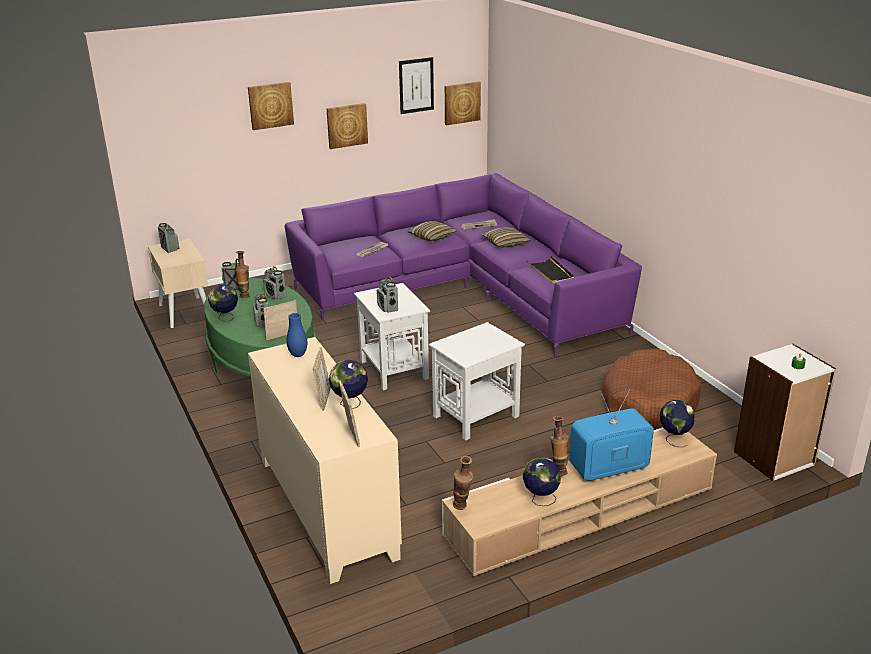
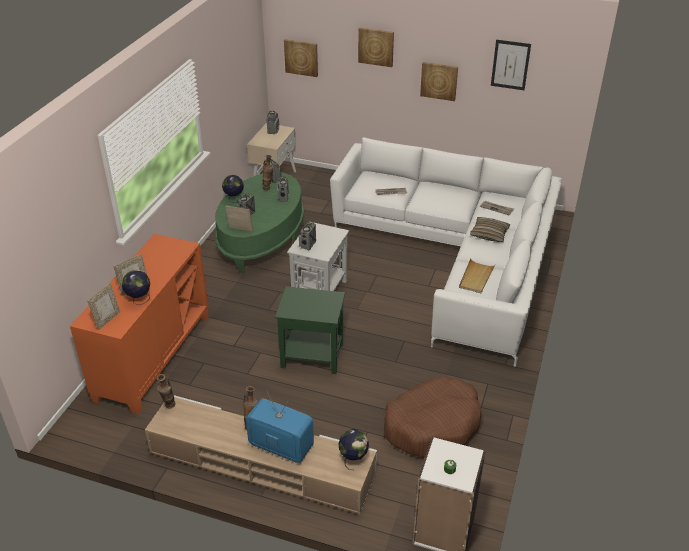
camera: 45 degrees right, 10 degrees up
beige cabinet [248,337,402,584] -> orange cabinet [70,234,209,414]
purple sofa [285,173,642,357] -> white sofa [330,137,562,367]
blue vase [287,313,307,357] -> none
pillow [407,221,457,241] -> none
white side table [429,322,525,441] -> green side table [275,286,345,374]
picture [445,81,481,125] -> picture moved to [284,39,318,77]
globe [523,458,561,506] -> none
black tray [527,256,574,284] -> beige tray [459,258,496,293]

